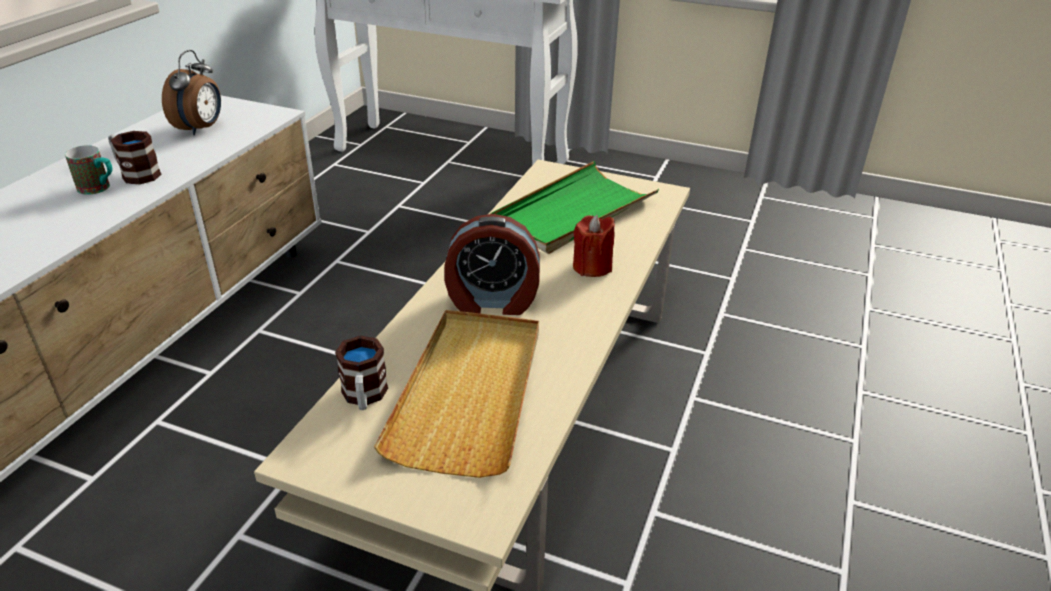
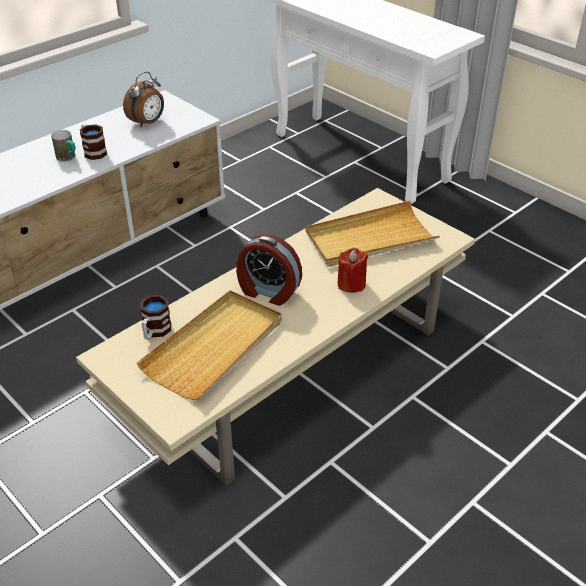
camera: 25 degrees right, 5 degrees up
green tray [490,161,659,254] -> beige tray [306,201,440,267]

